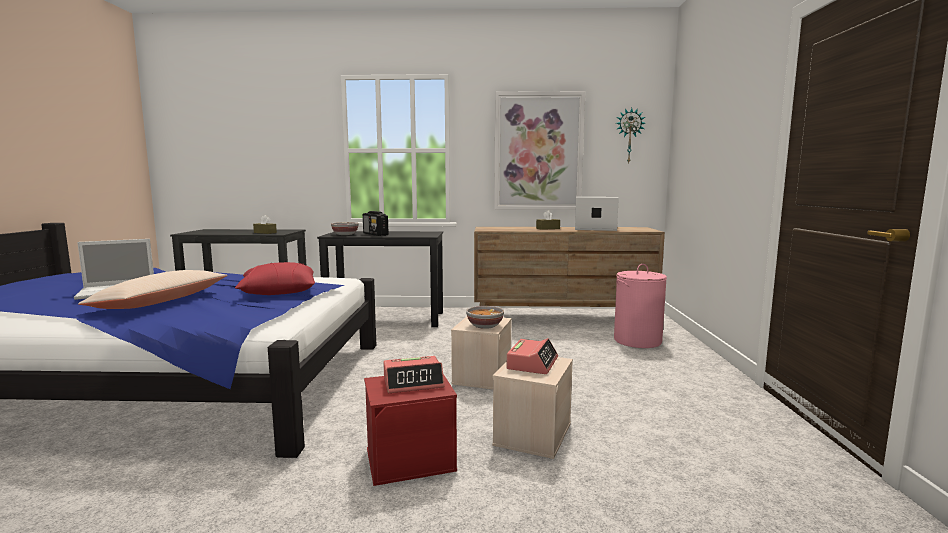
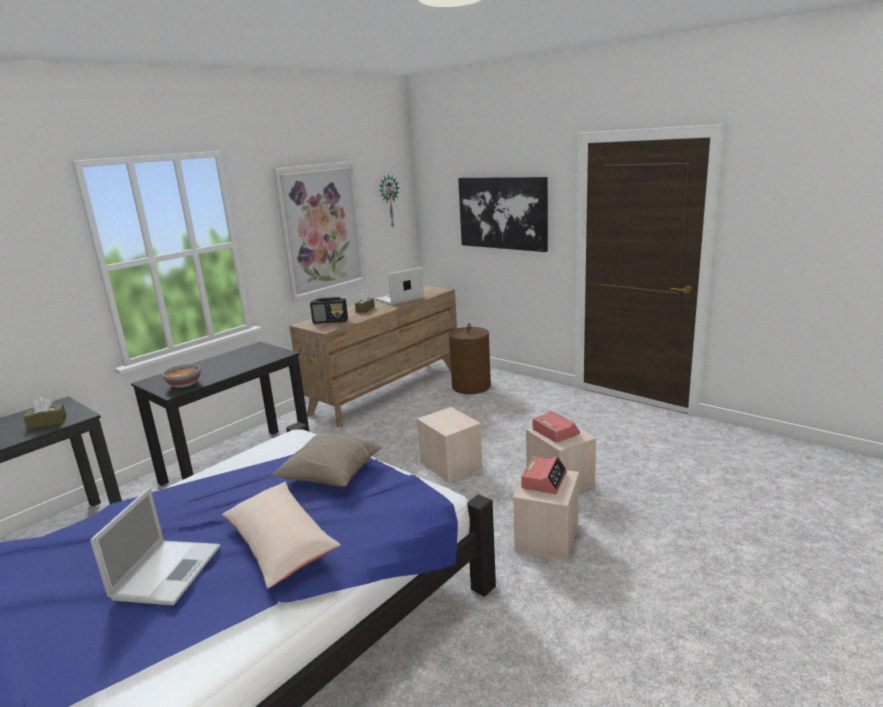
camera: 50 degrees left, 10 degrees up
red pillow [235,262,315,295] -> beige pillow [272,434,383,487]
radio [363,211,389,236] -> radio moved to [310,297,348,324]
red storage box [364,374,457,486] -> beige storage box [513,470,579,561]
bowl [466,306,504,329] -> none
pink laundry basket [614,264,667,348] -> brown laundry basket [449,323,491,394]
none -> picture [458,177,548,252]

